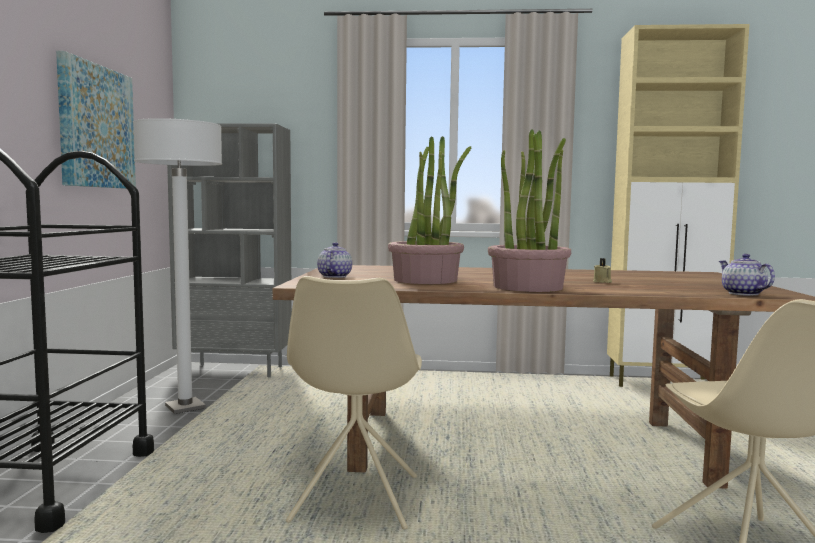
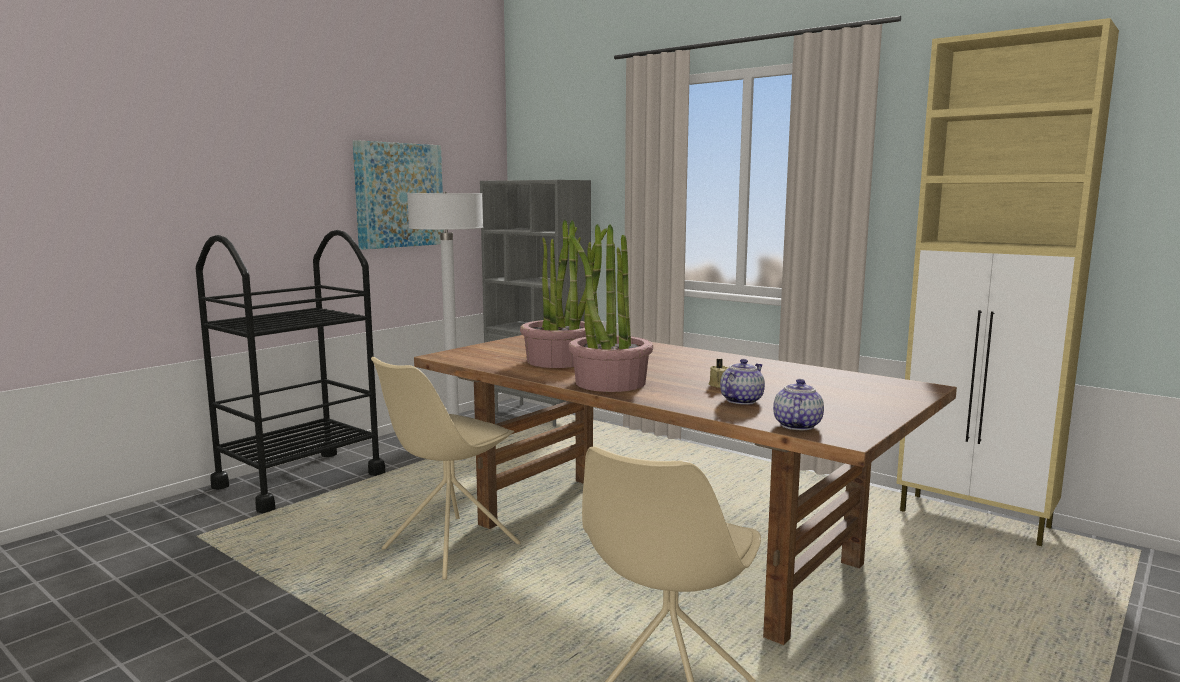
camera: 35 degrees right, 5 degrees up
teapot [317,242,352,278] -> teapot moved to [720,359,765,405]

